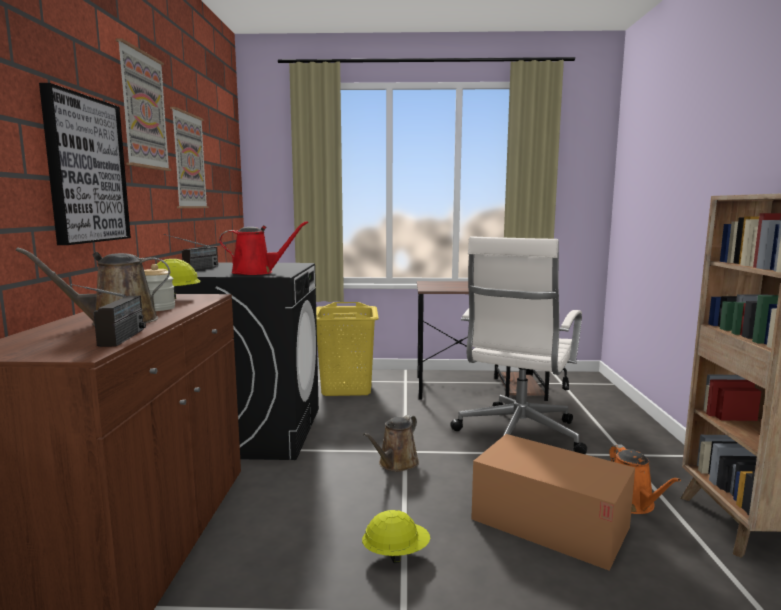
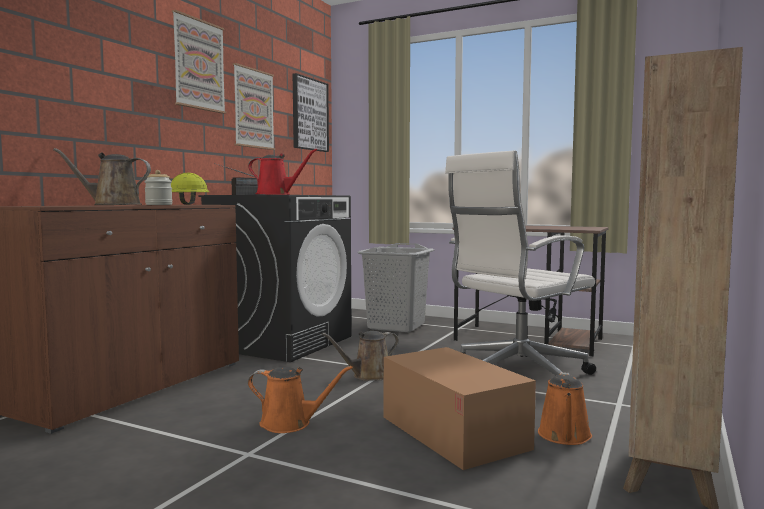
camera: 25 degrees right, 5 degrees down
picture [39,83,131,245] -> picture moved to [293,73,329,152]
radio [70,283,146,347] -> none
yellow laundry basket [316,302,379,396] -> grey laundry basket [357,243,434,332]
yellow hard hat [362,510,430,563] -> orange watering can [248,366,353,433]

